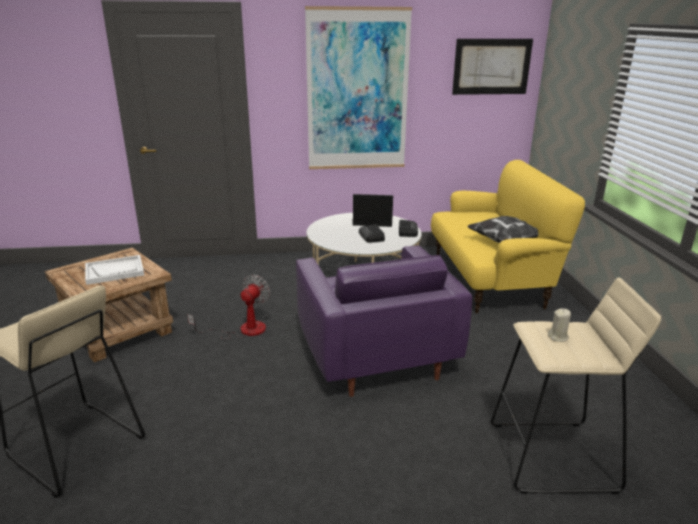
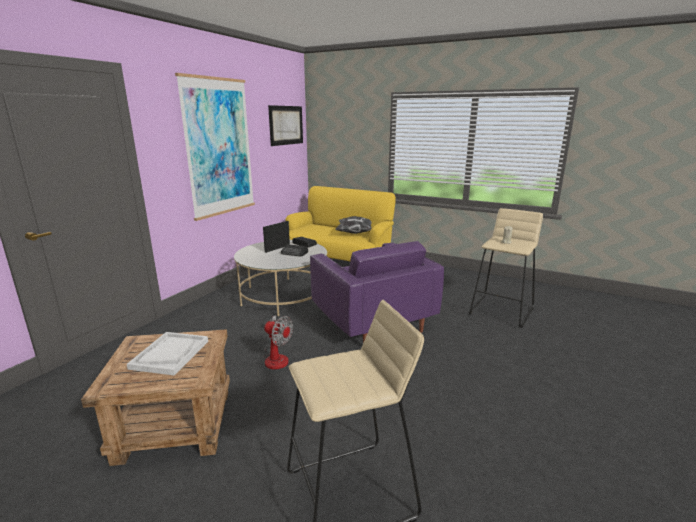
camera: 55 degrees left, 5 degrees down
fan [187,274,270,340] -> fan turned 150 degrees clockwise [263,315,293,369]
purple armchair [296,245,472,397] -> purple armchair turned 45 degrees clockwise [310,241,444,343]

